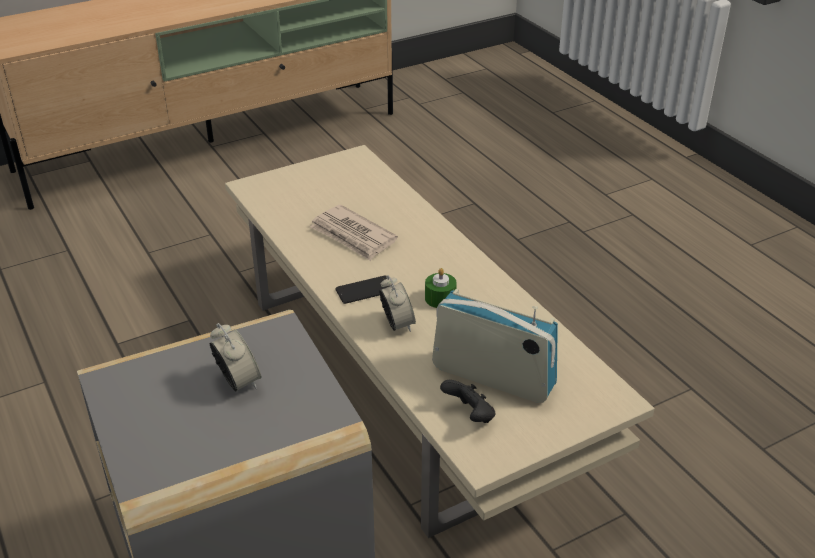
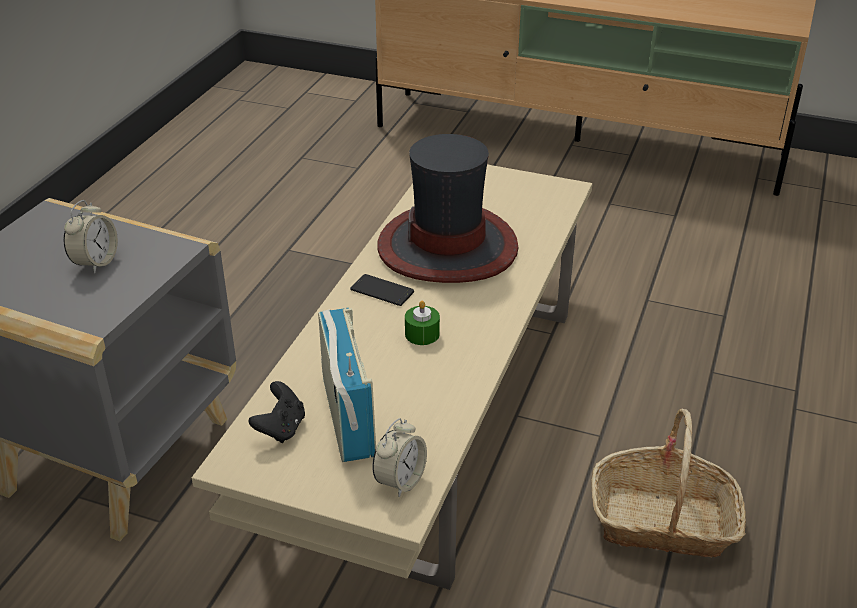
camera: 50 degrees right, 0 degrees up
newspaper [310,204,398,261] -> hat [377,134,518,283]
alarm clock [379,275,416,332] -> alarm clock moved to [372,418,427,497]
none -> basket [591,409,746,558]

